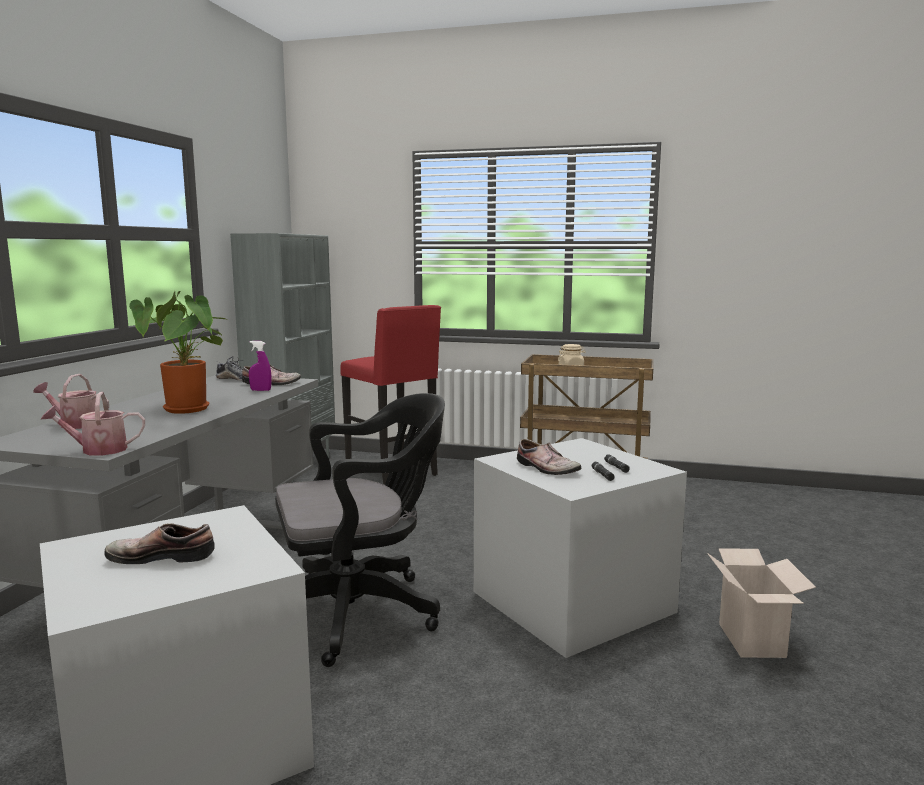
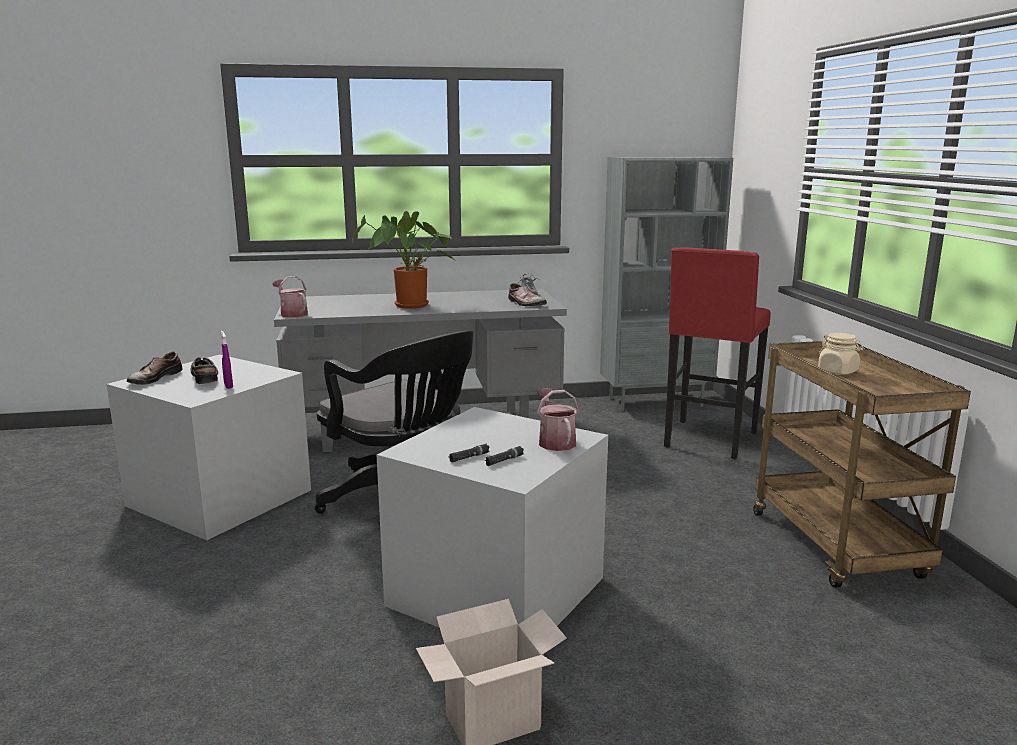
camera: 65 degrees right, 5 degrees up
watering can [33,374,109,429] -> watering can moved to [537,388,579,451]
purple spray bottle [249,341,272,391] -> purple spray bottle moved to [221,331,233,389]
shoe [517,439,582,475] -> shoe moved to [127,352,183,385]

